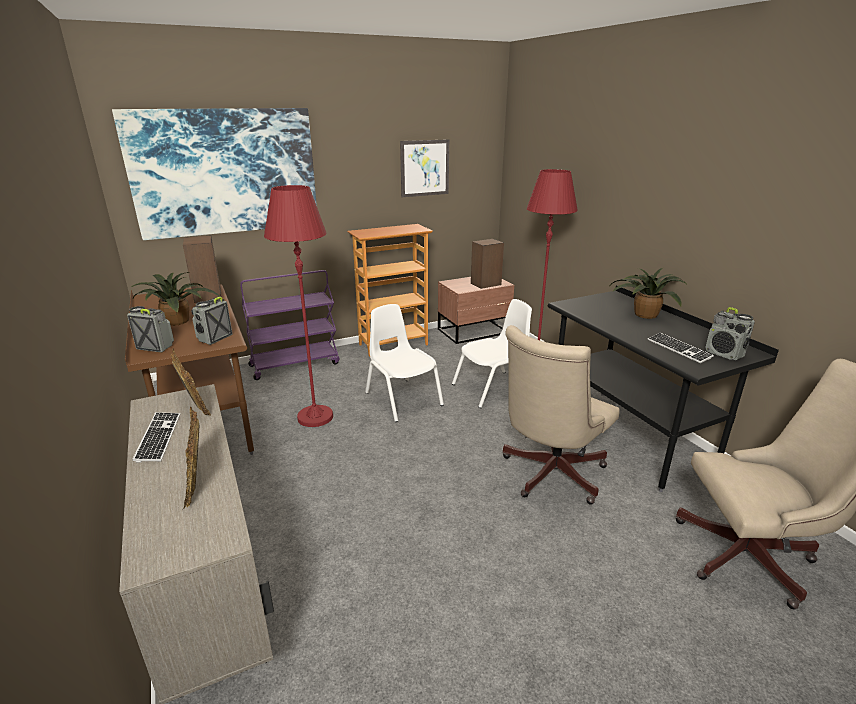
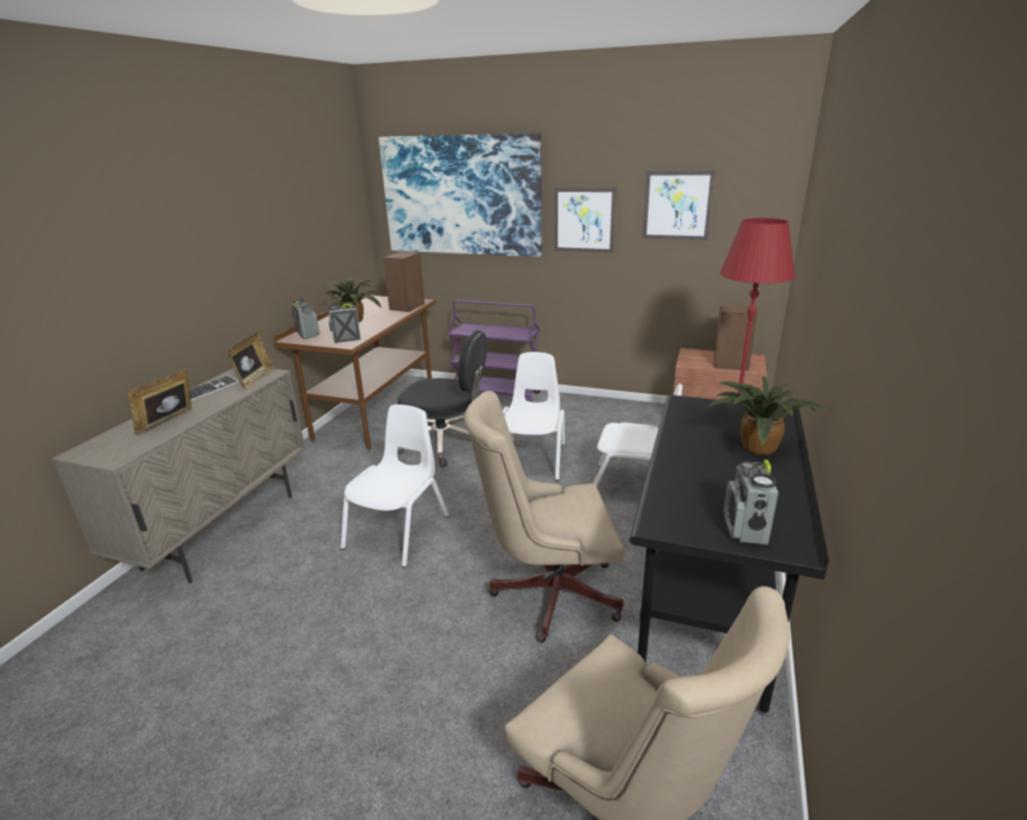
camera: 45 degrees right, 0 degrees up
red floor lamp [264,185,333,427] -> black office chair [398,331,487,467]
bookcase [347,224,433,357] -> none
keyboard [647,333,714,363] -> none
none -> white chair [340,404,449,568]
none -> picture [554,187,616,253]

